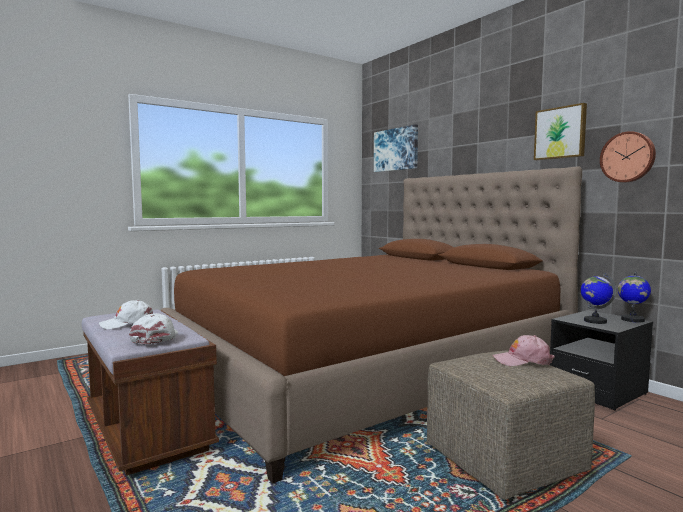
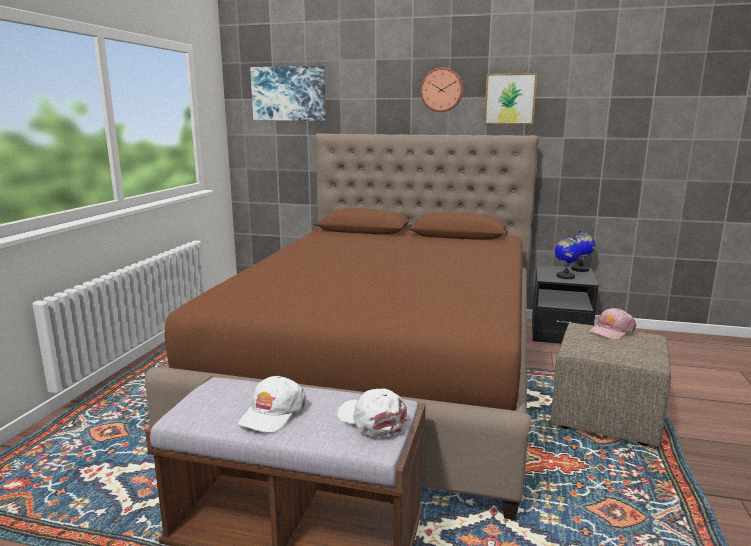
camera: 40 degrees left, 10 degrees up
wall clock [600,131,656,182] -> wall clock moved to [420,67,463,112]

